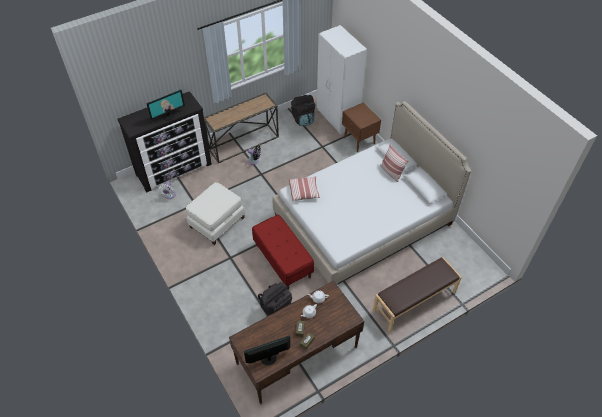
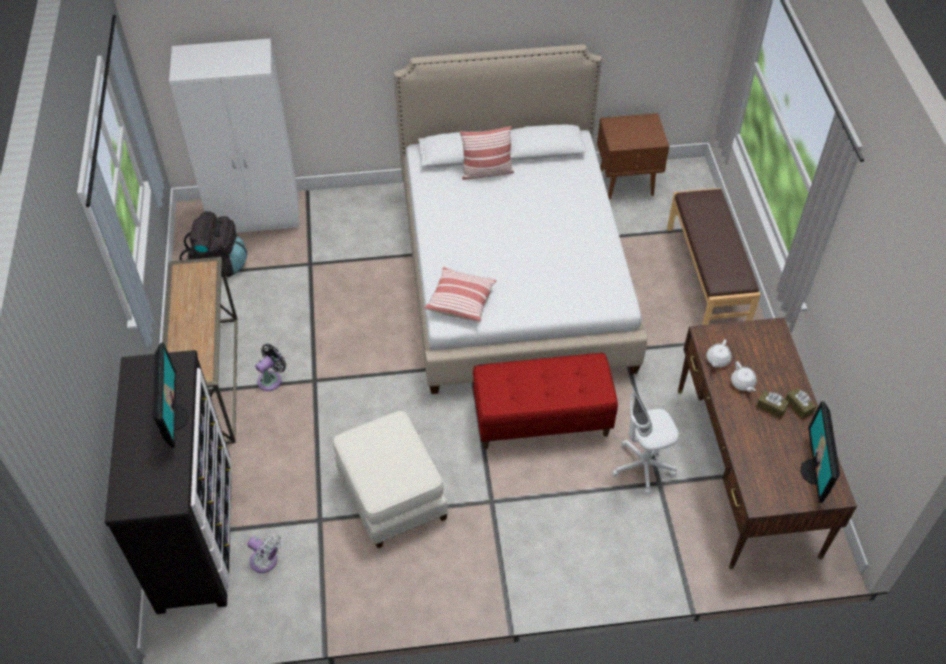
camera: 65 degrees left, 0 degrees up
black backpack [258,282,292,316] -> white office chair [612,385,679,494]
brown nightstand [342,102,381,152] -> brown nightstand moved to [597,113,669,200]

